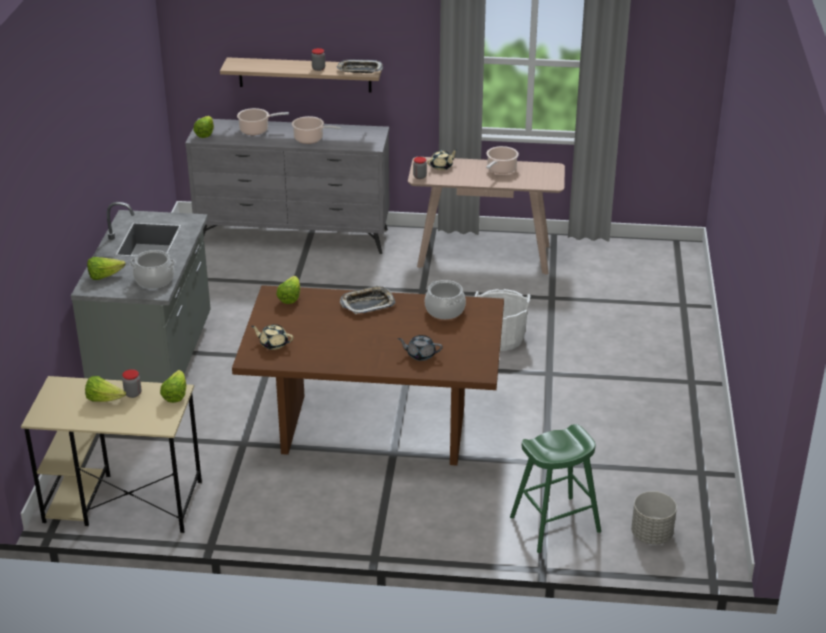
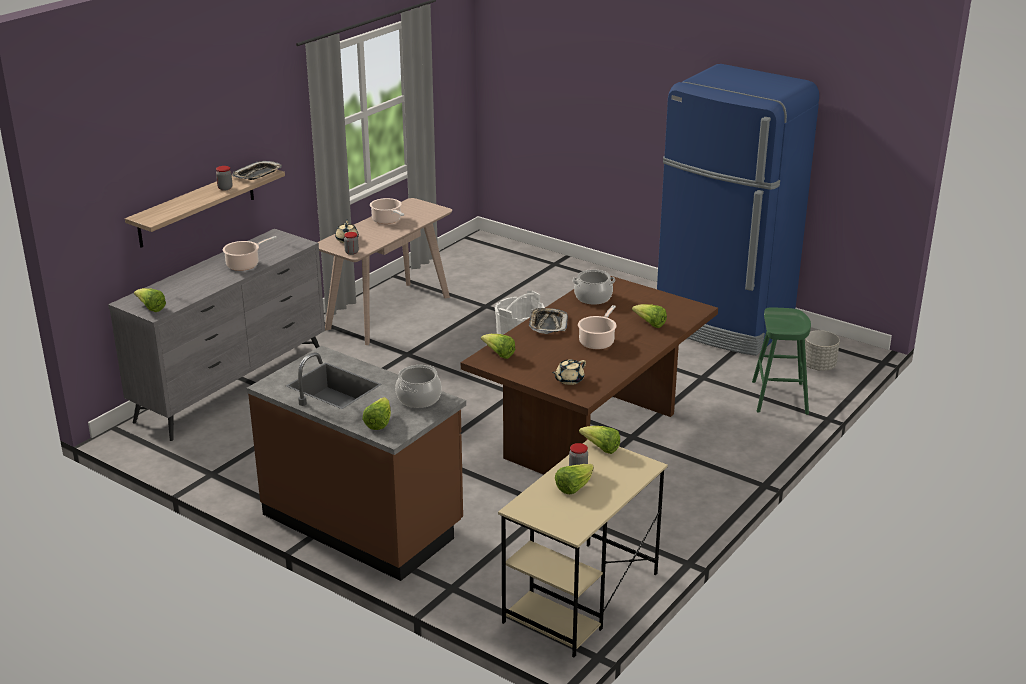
camera: 60 degrees left, 5 degrees down
grey counter [71,202,211,383] -> brown counter [247,346,466,581]
cooking pot [237,108,289,135] -> cooking pot moved to [578,305,617,349]
grey teapot [398,335,443,361] -> lettuce [632,304,667,328]
none -> blue fridge [657,64,819,356]

